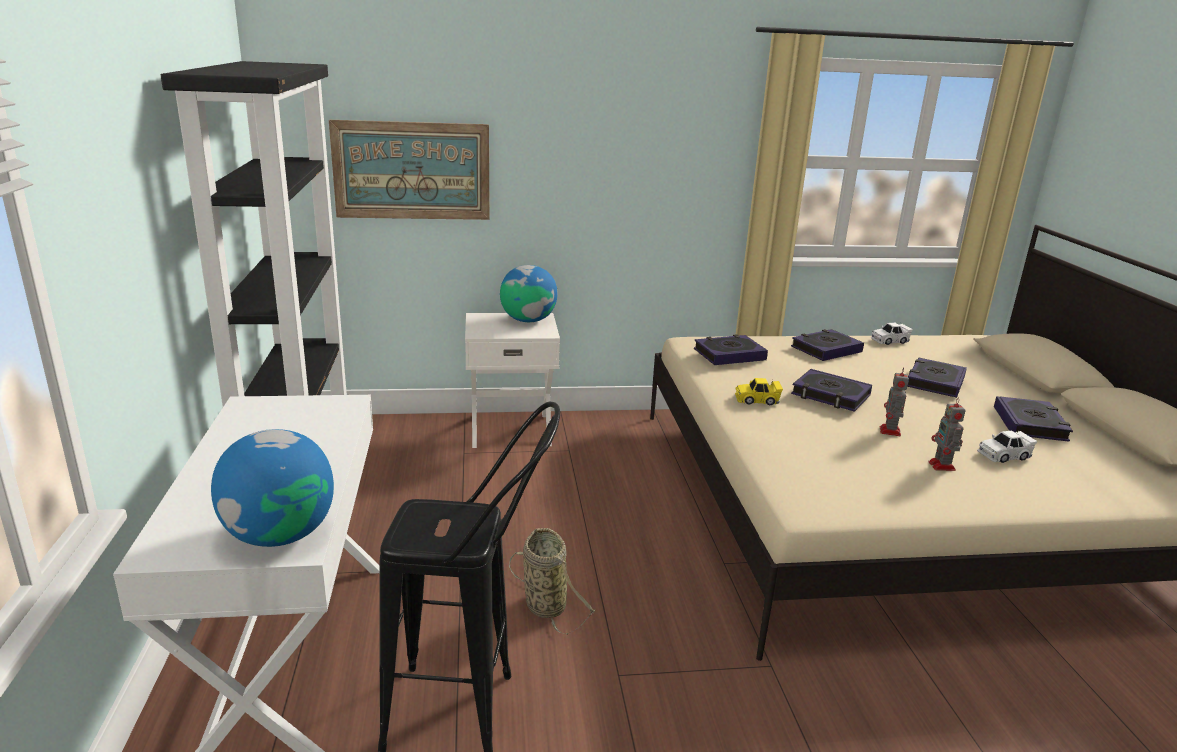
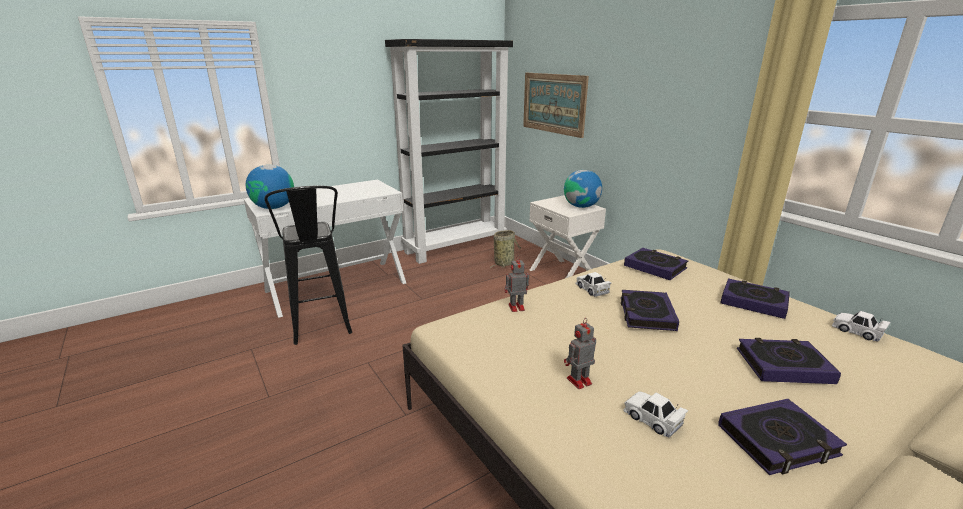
camera: 65 degrees right, 0 degrees up
basket [509,528,595,634] -> basket moved to [490,230,521,269]
yellow toy car [735,378,783,405] -> white toy car [576,272,612,297]
toy robot [880,367,909,436] -> toy robot moved to [505,255,529,312]

